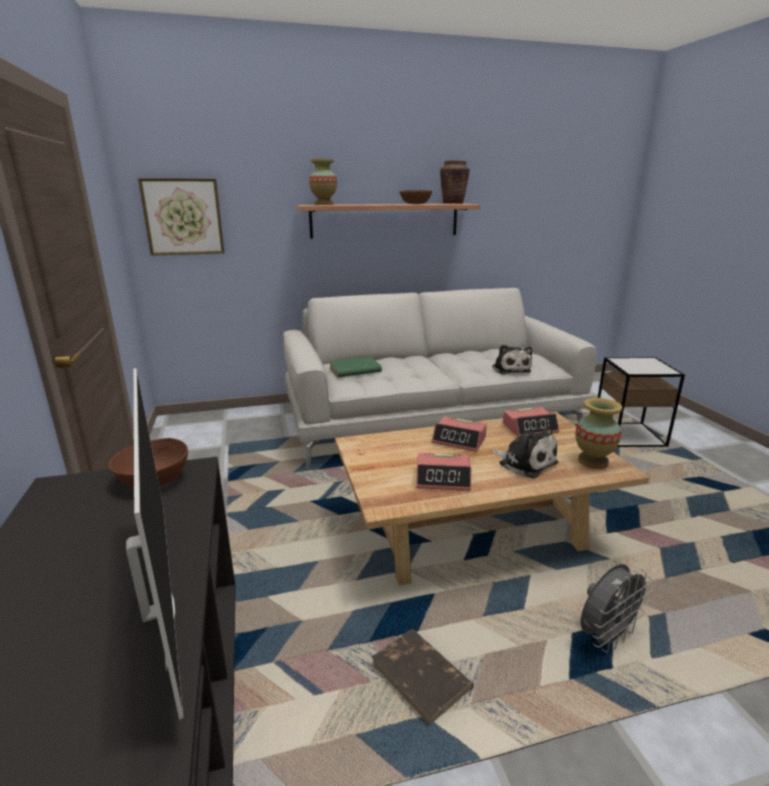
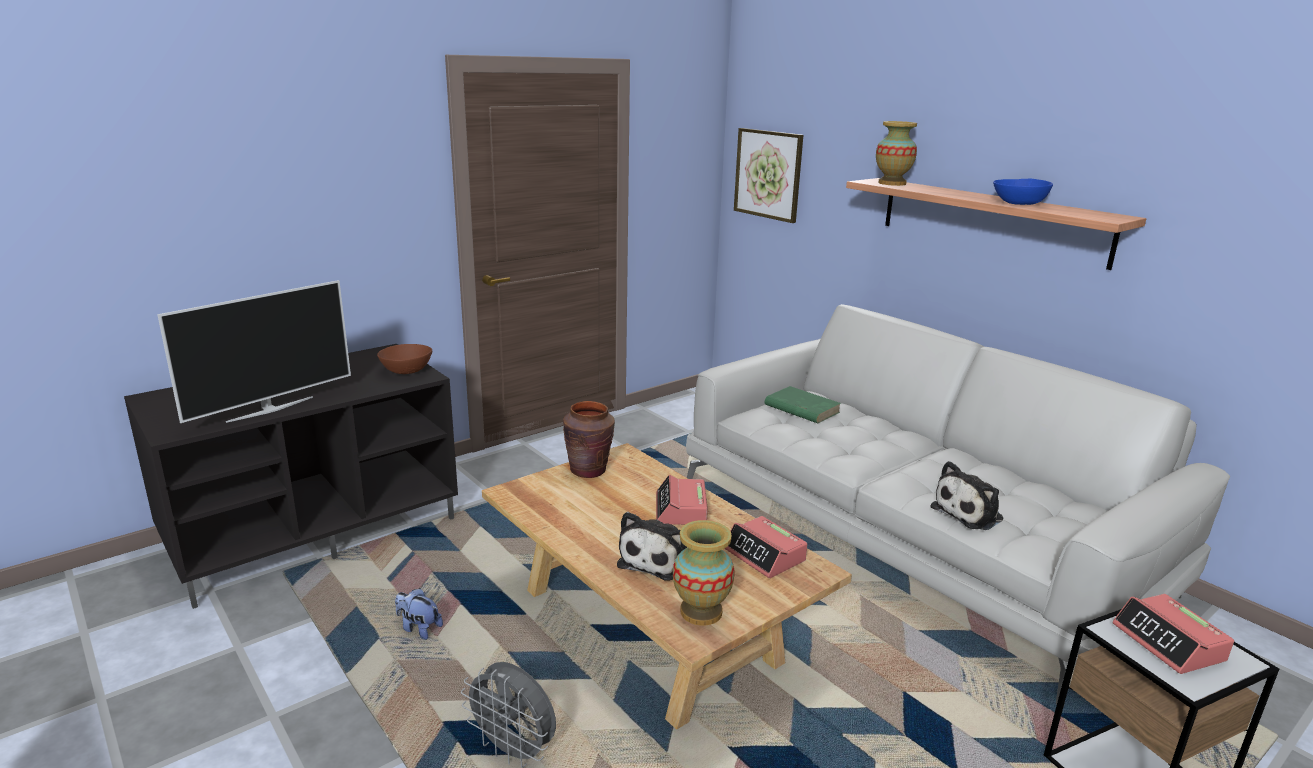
camera: 65 degrees right, 0 degrees up
brown book [372,629,474,725] -> plush toy [395,588,443,640]
brown bowl [399,190,432,204] -> blue bowl [993,179,1053,205]
alarm clock [416,453,472,491] -> alarm clock moved to [1113,594,1234,674]
brown vase [440,161,470,204] -> brown vase moved to [563,401,615,478]

